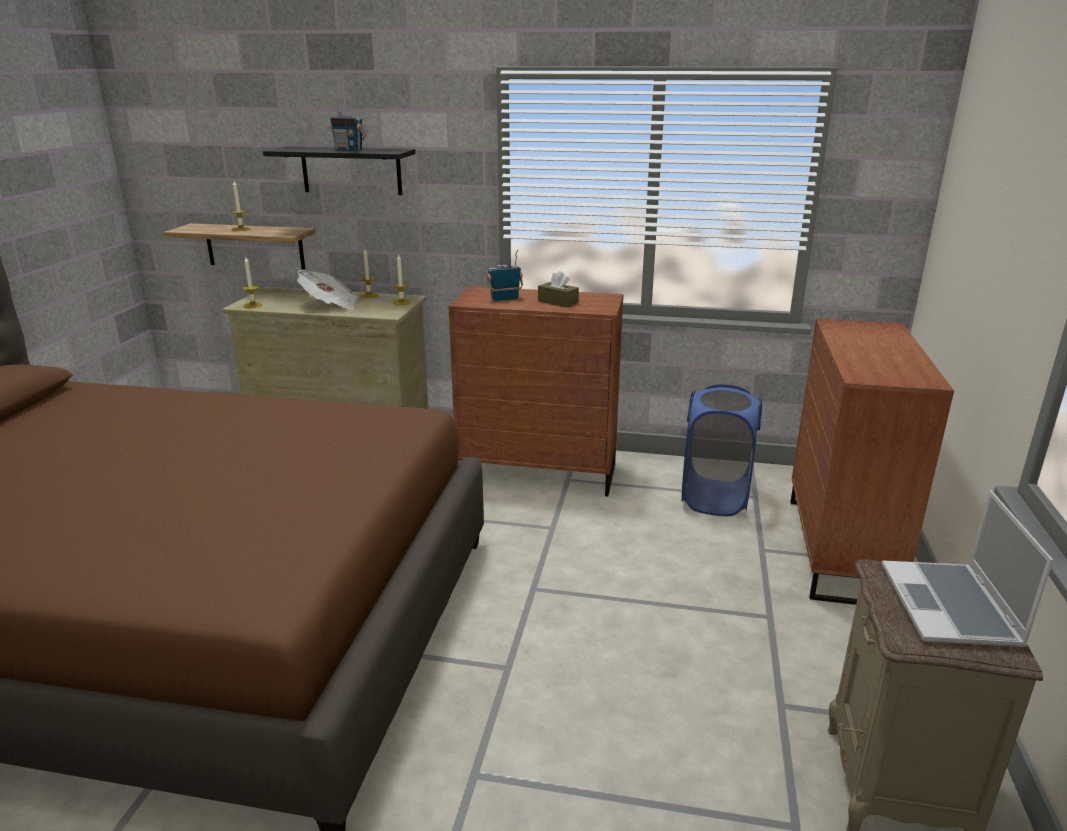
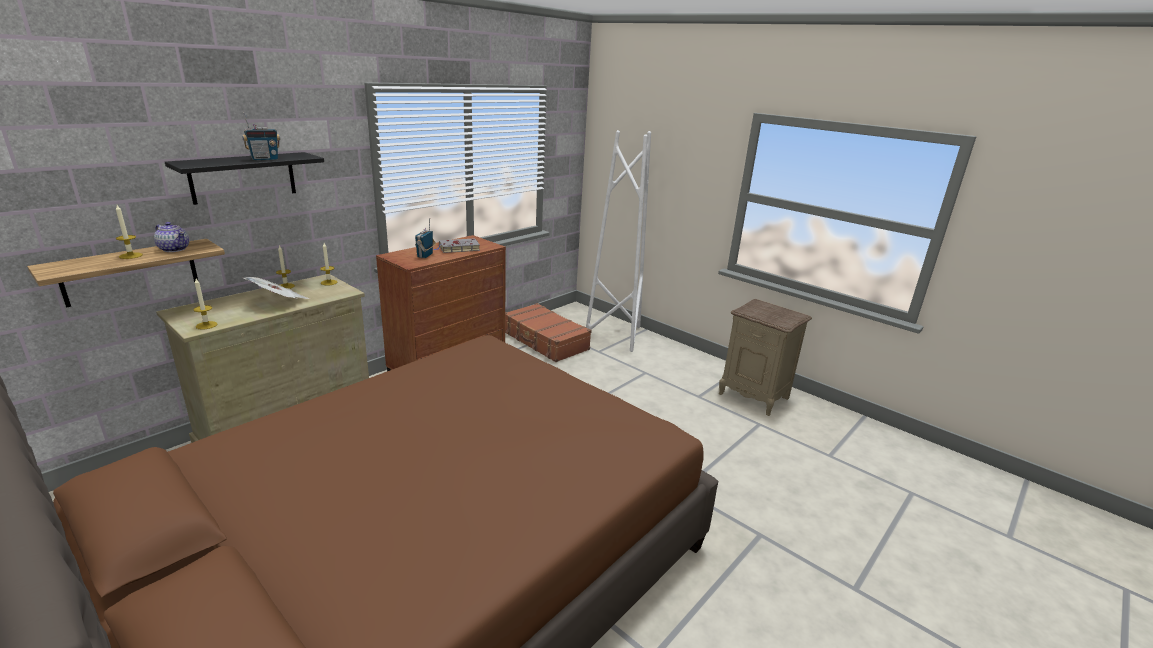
camera: 60 degrees left, 0 degrees up
brown tissue box [538,271,579,307] -> grey book [434,238,480,253]
blue laundry basket [682,384,762,516] -> brown suitcase [505,303,591,362]
brown dresser [790,319,954,605] -> white clothes rack [586,130,651,352]
laptop [882,490,1053,647] -> none
none -> teapot [154,222,189,252]

